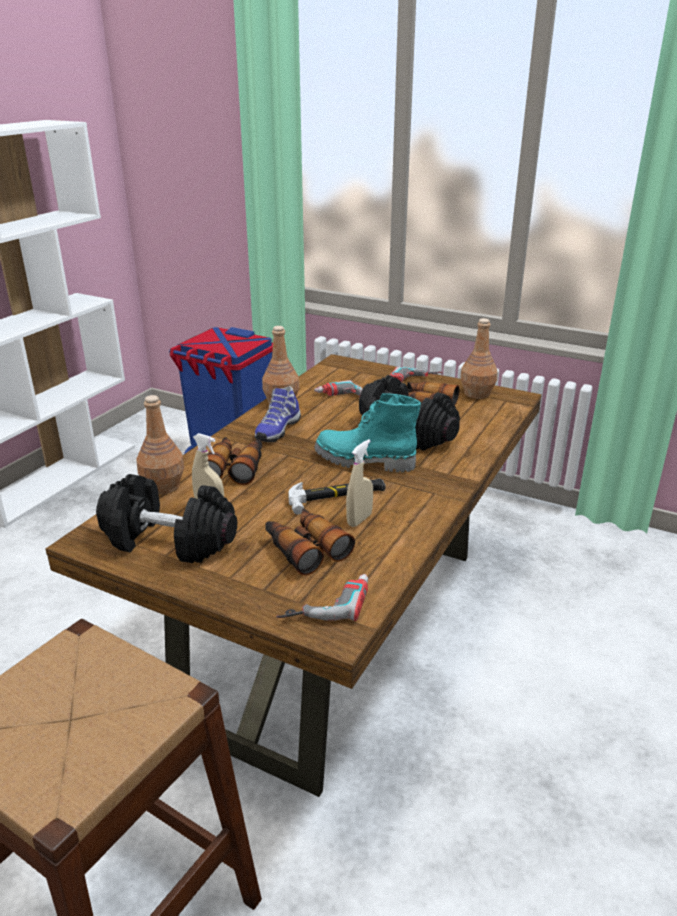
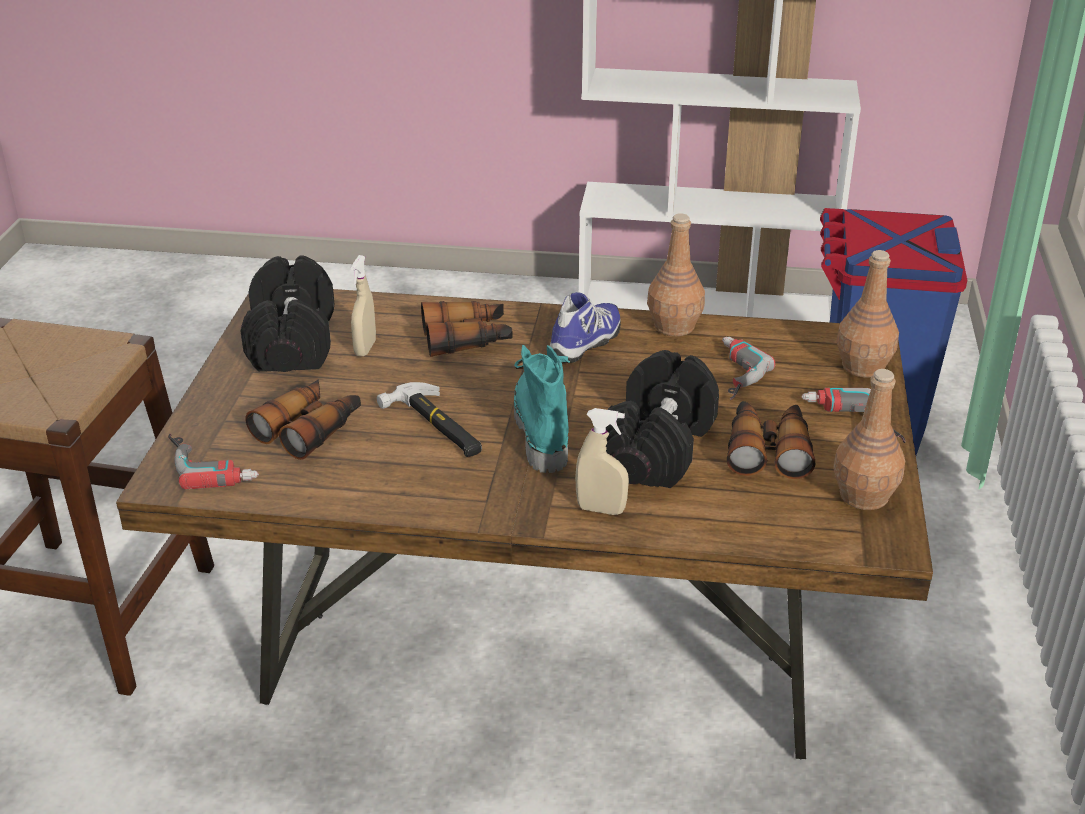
camera: 70 degrees right, 5 degrees up
brown bottle [136,395,184,494] -> brown bottle moved to [836,250,899,378]
shoe [255,386,301,442] -> shoe turned 120 degrees clockwise [550,292,621,363]
beige spray bottle [346,439,373,527] -> beige spray bottle moved to [575,408,629,515]

